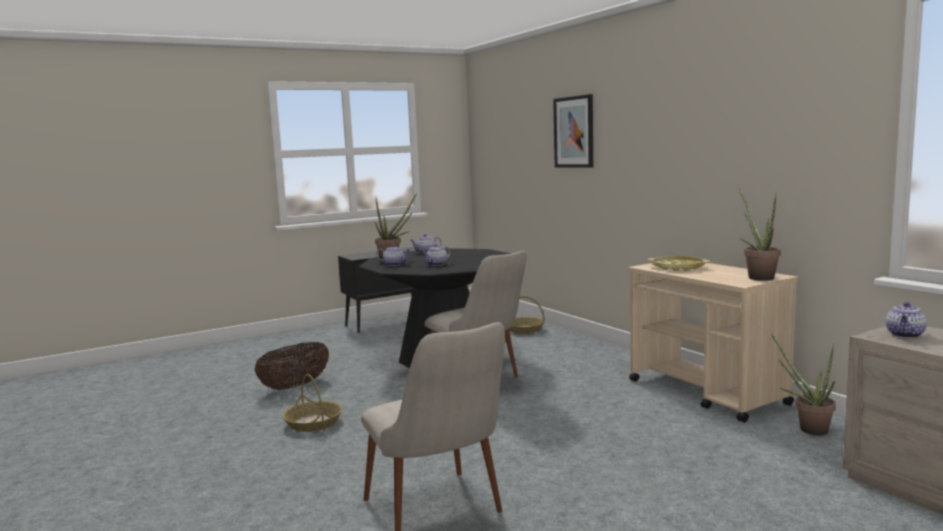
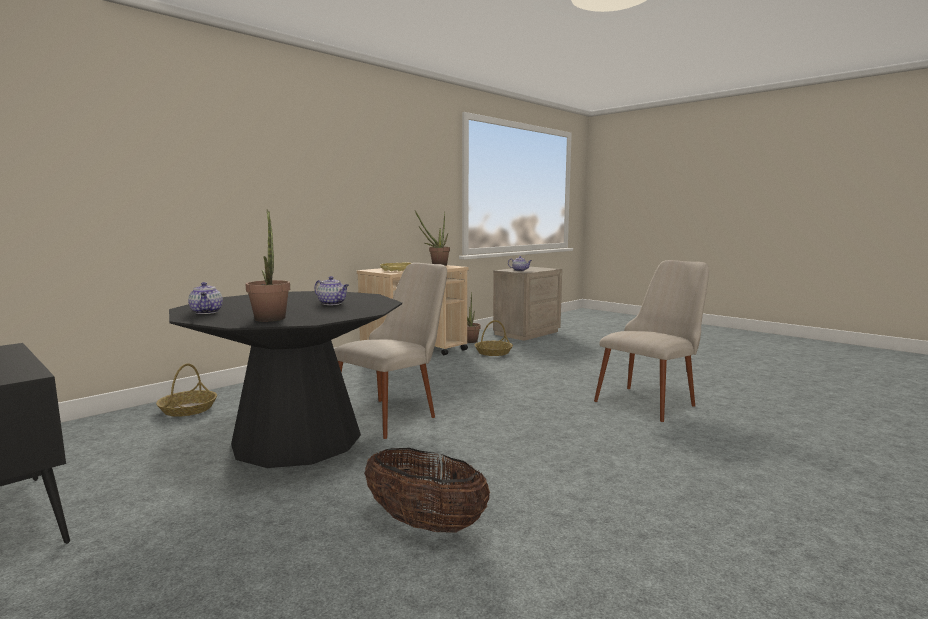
camera: 105 degrees left, 0 degrees up
basket [282,374,342,432] -> basket moved to [475,320,513,356]
teapot [377,244,410,266] -> none
picture [553,94,593,168] -> none

